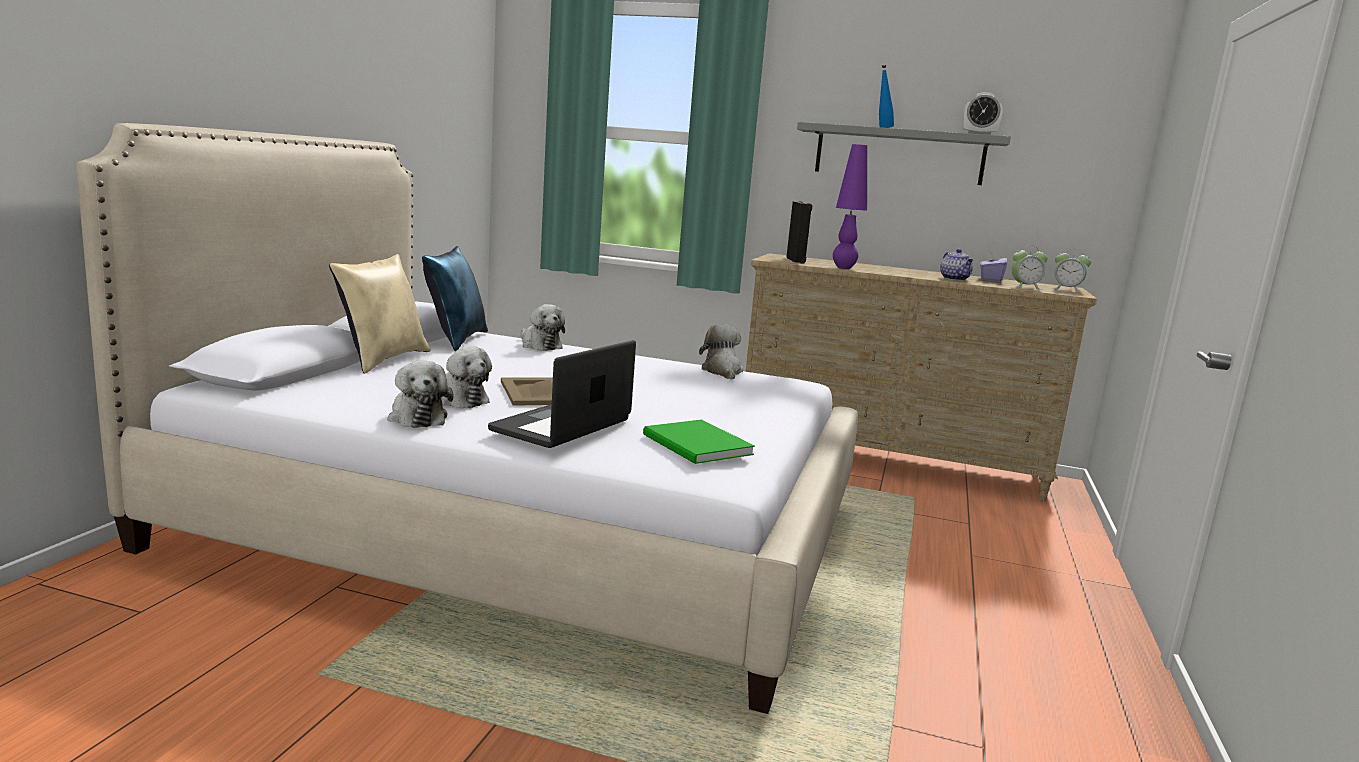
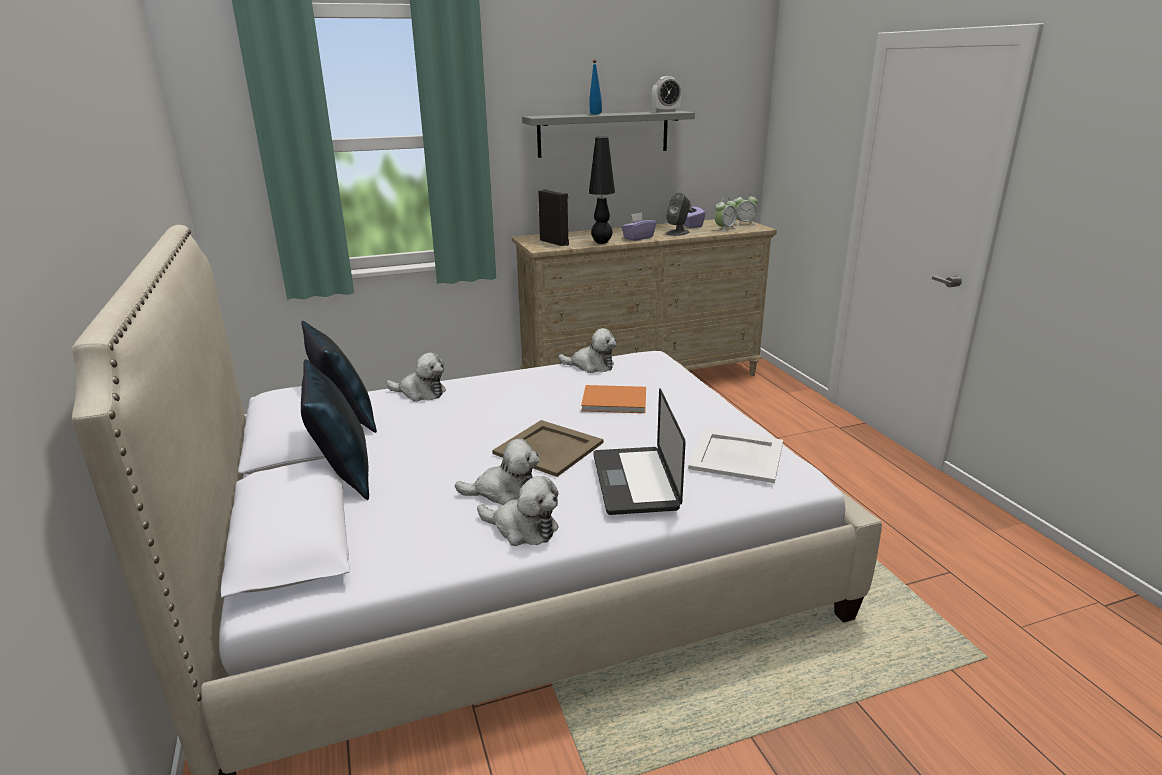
camera: 35 degrees left, 10 degrees up
beige pillow [329,254,431,374] -> blue pillow [301,359,369,500]
green book [643,420,755,464] -> white tray [688,428,783,483]
plush toy [699,324,743,380] -> plush toy turned 150 degrees clockwise [558,328,617,373]
purple table lamp [833,144,867,269] -> black table lamp [589,137,615,244]
teapot [940,249,973,281] -> grey speaker [666,192,690,236]
none -> orange book [581,385,646,413]
none -> purple tissue box [621,212,656,241]

